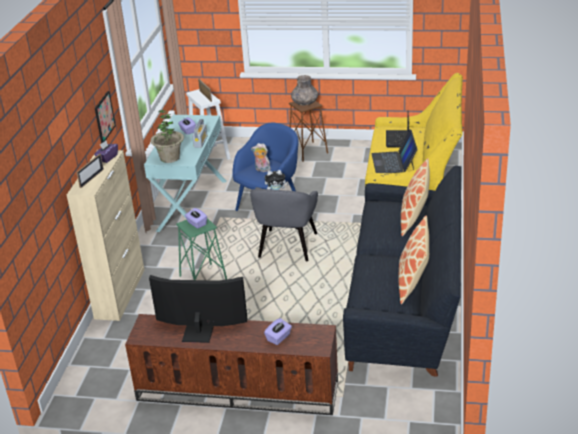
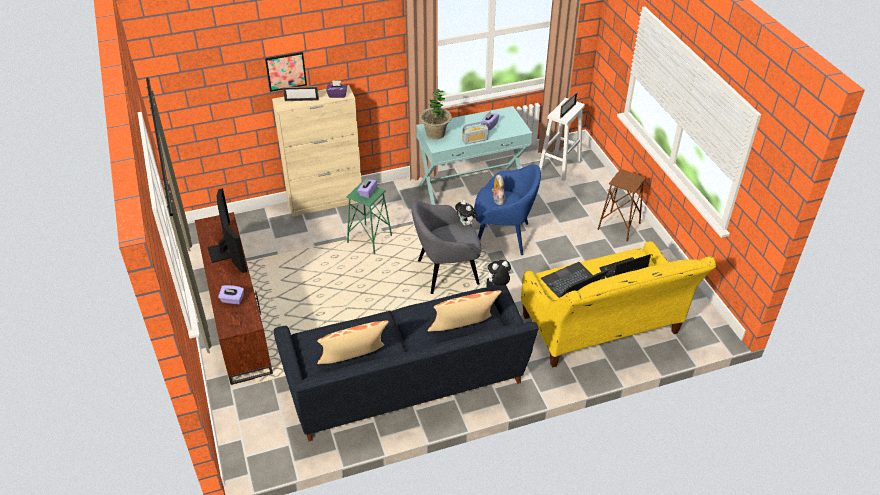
camera: 60 degrees right, 10 degrees up
picture [95,91,116,144] -> picture moved to [265,52,307,92]
grey vase [291,75,318,105] -> none
none -> plush toy [485,260,511,286]

